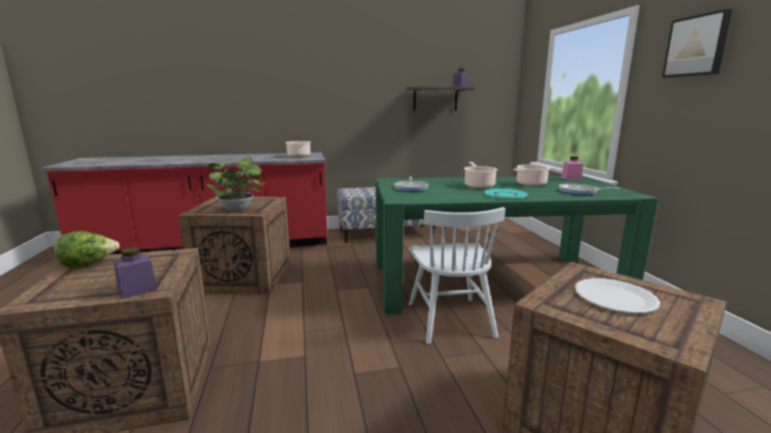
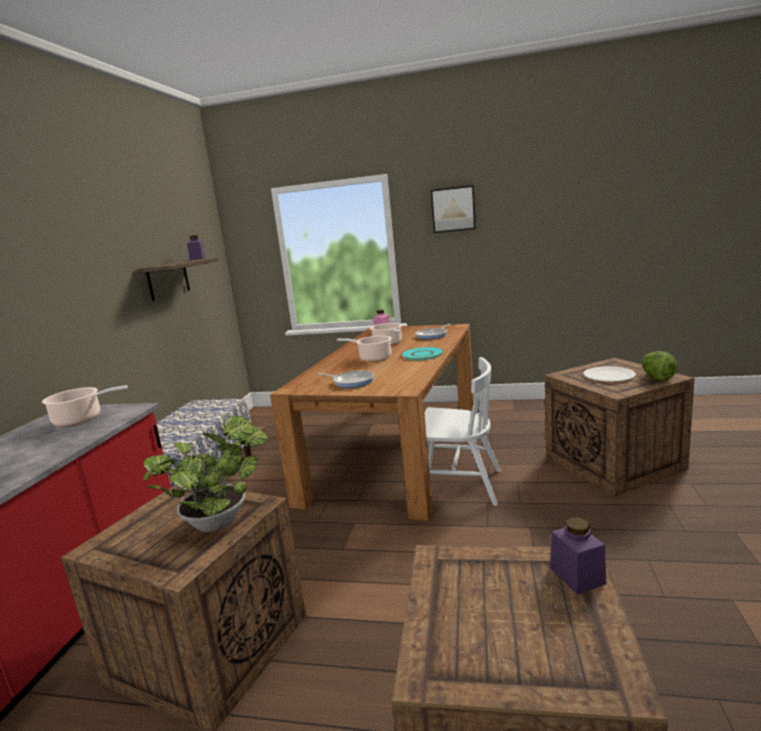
camera: 65 degrees left, 0 degrees up
lettuce [54,231,120,268] -> lettuce moved to [642,351,677,381]
green dining table [375,175,658,315] -> brown dining table [270,324,474,521]

